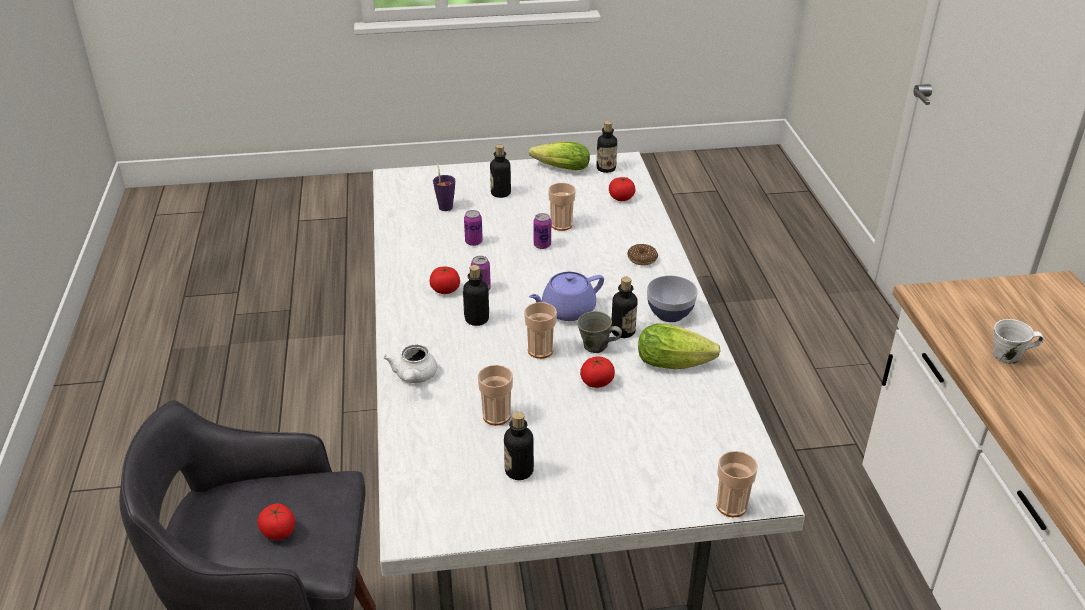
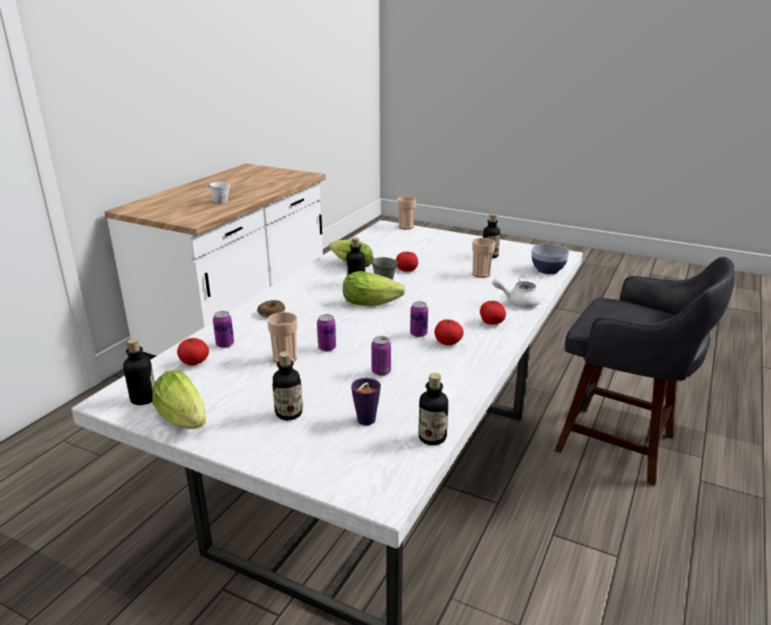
camera: 145 degrees left, 10 degrees down
tomato [257,503,295,540] -> tomato moved to [480,300,506,325]
white teapot [384,345,437,383] -> white teapot turned 120 degrees counterclockwise [492,276,541,307]
bottle [463,265,489,326] -> bottle moved to [418,373,448,445]
cup [524,302,557,359] -> none
purple teapot [529,272,604,321] -> lettuce [343,271,405,306]
bowl [647,275,698,322] -> bowl moved to [531,244,569,274]
none -> can [213,311,234,348]

